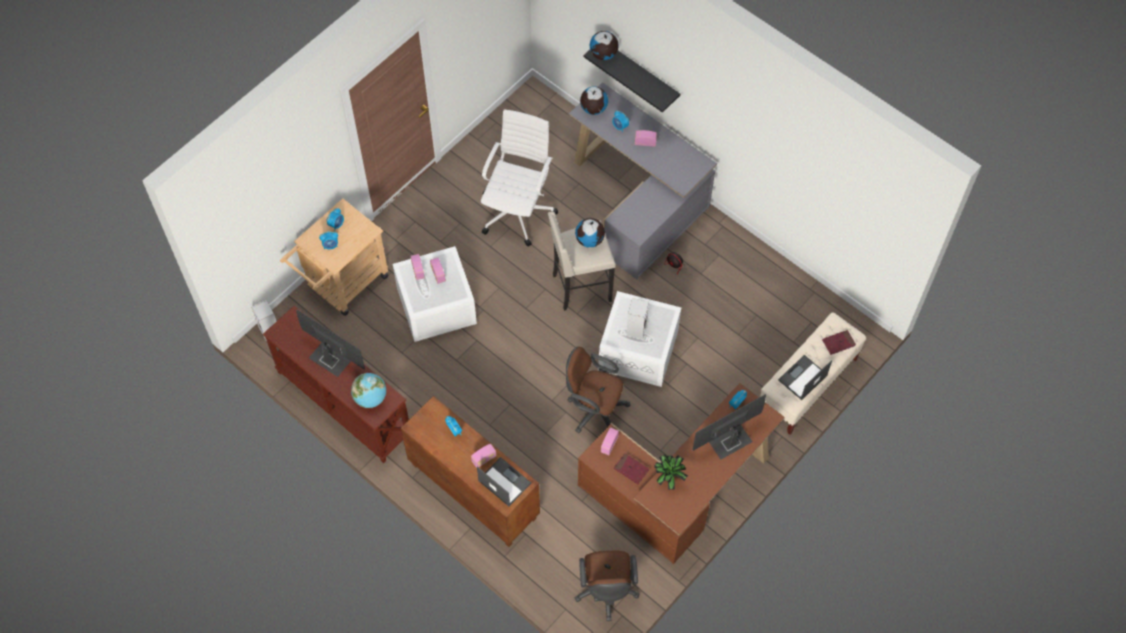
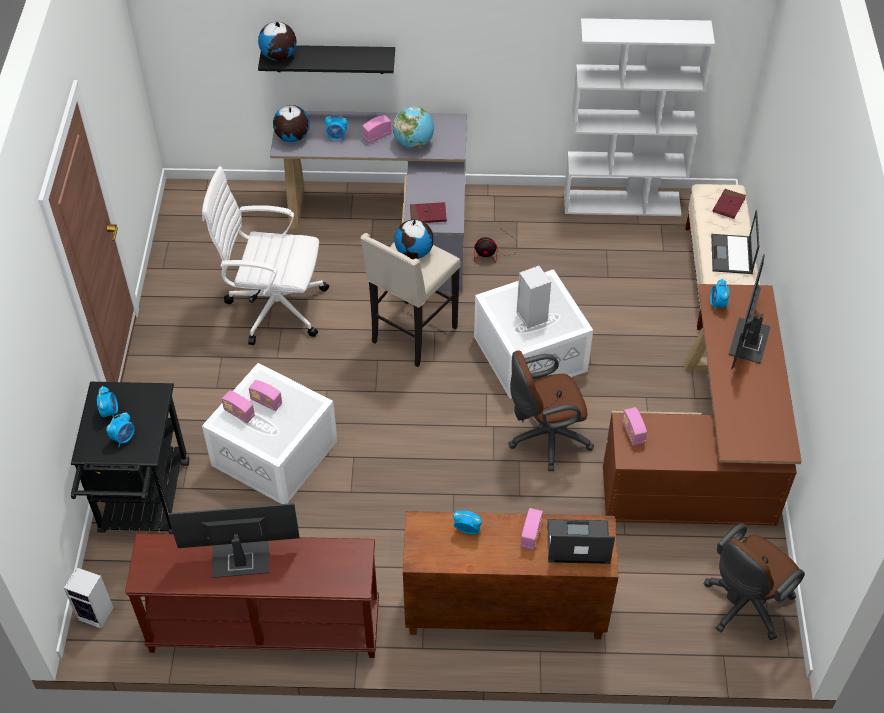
camera: 40 degrees left, 10 degrees down
beige cart [280,198,388,316] -> black cart [71,382,189,534]
globe [351,373,386,408] -> globe moved to [393,107,434,149]
white office chair [481,109,558,247] -> white office chair turned 60 degrees counterclockwise [202,166,329,345]
brown office chair [575,550,639,621] -> brown office chair turned 90 degrees clockwise [704,523,805,640]
red book [614,453,649,484] -> red book moved to [410,202,447,223]
potted plant [654,454,688,490] -> none
none -> white bookcase [564,18,715,216]

